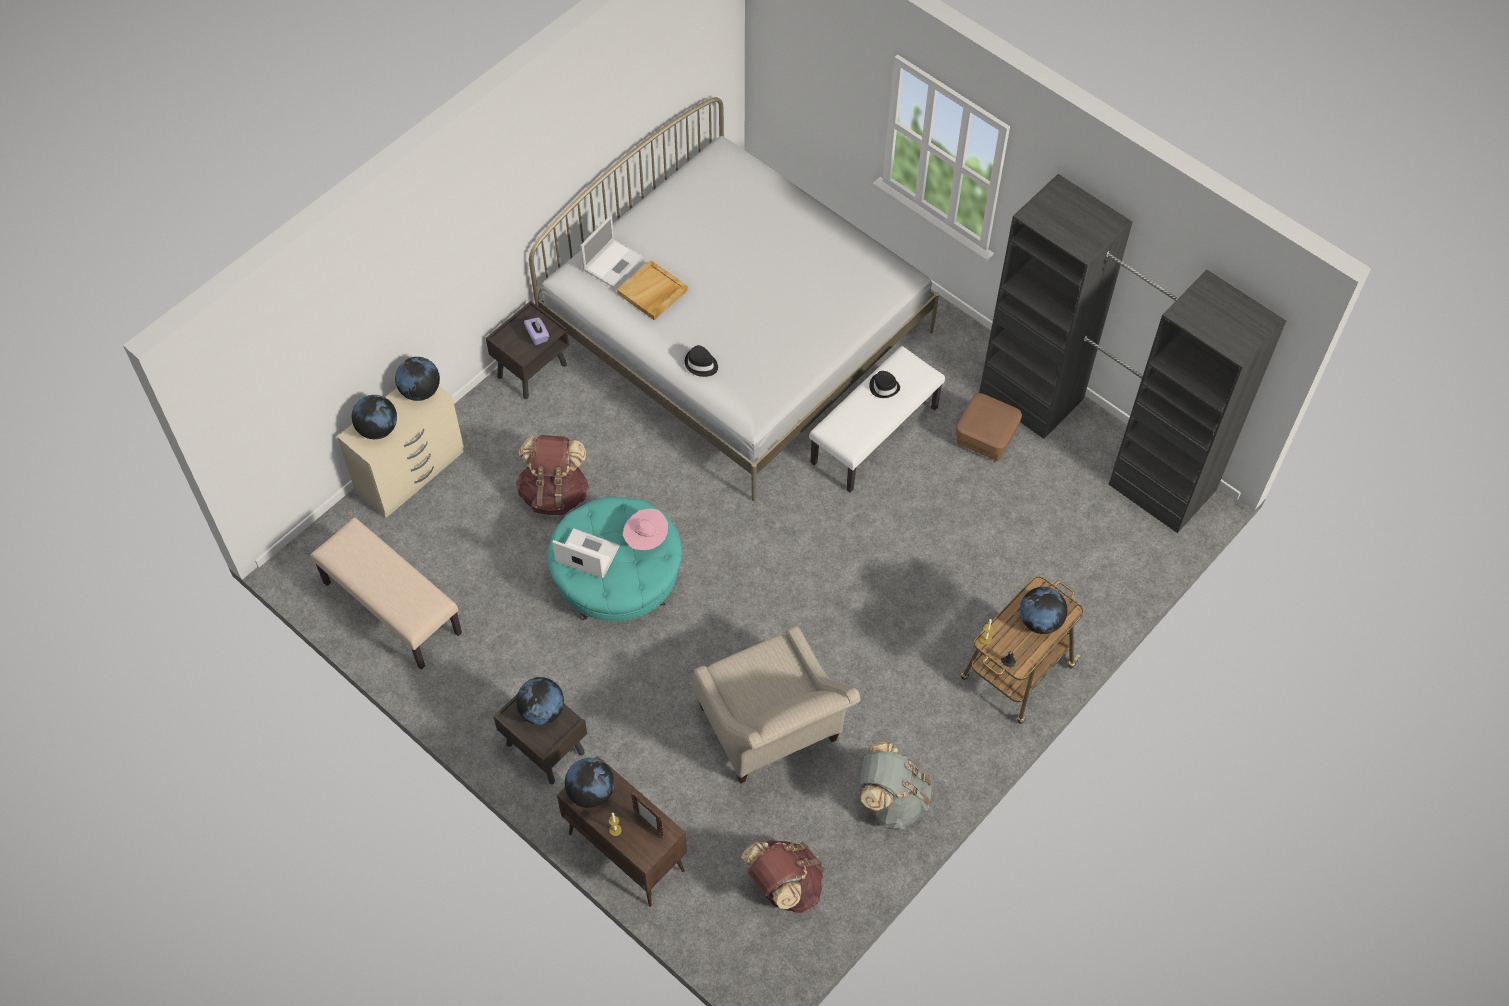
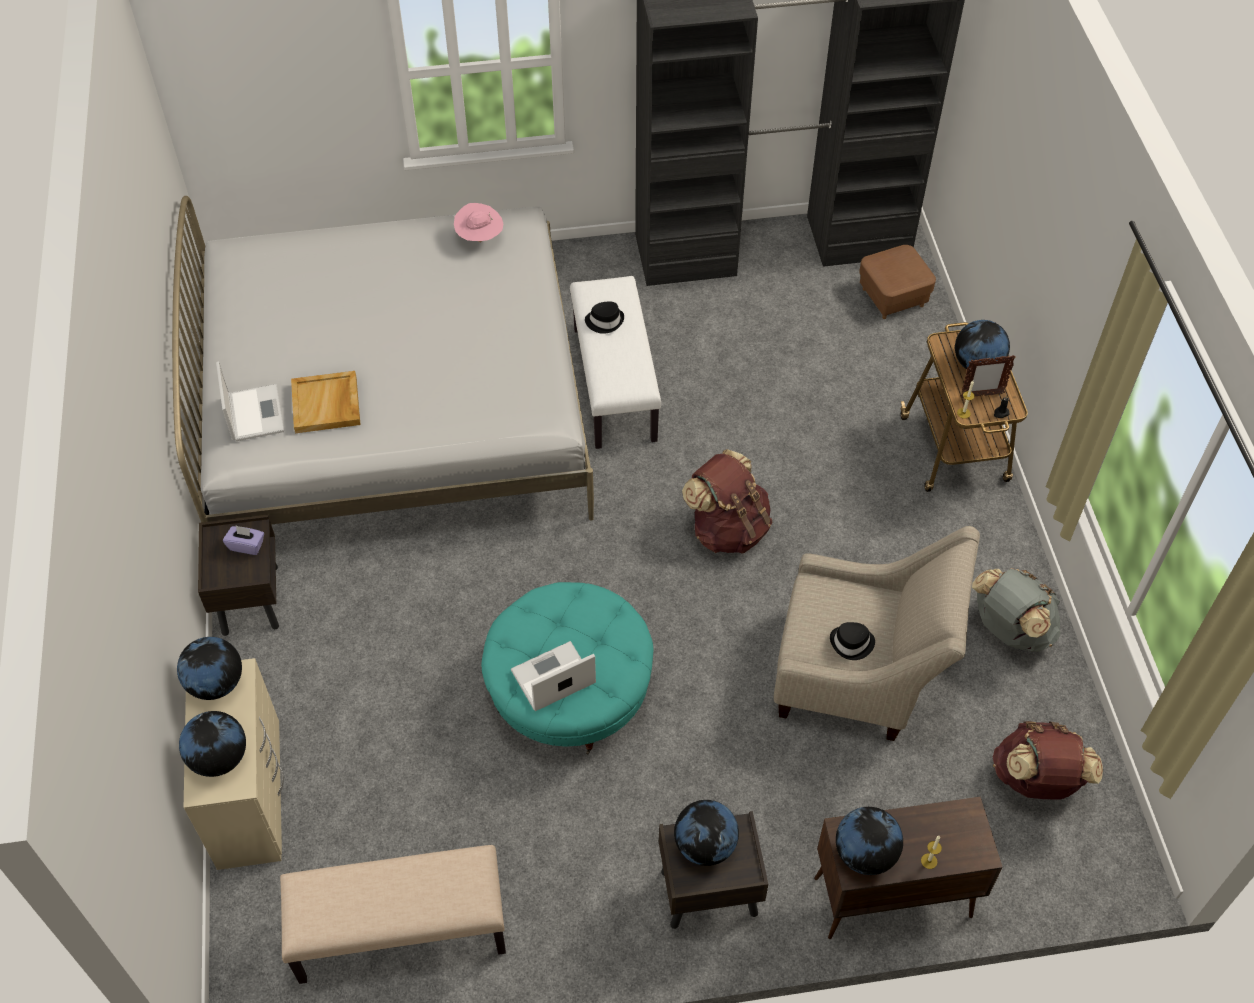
camera: 50 degrees left, 5 degrees down
brown backpack [516,435,589,515] -> brown backpack moved to [682,449,772,554]
pink hat [623,509,668,550] -> pink hat moved to [454,203,503,243]
picture frame [631,792,664,839] -> picture frame moved to [961,355,1016,398]
black hat [685,345,718,377] -> black hat moved to [830,622,875,660]
brown ottoman [956,393,1022,463] -> brown ottoman moved to [859,245,936,319]

